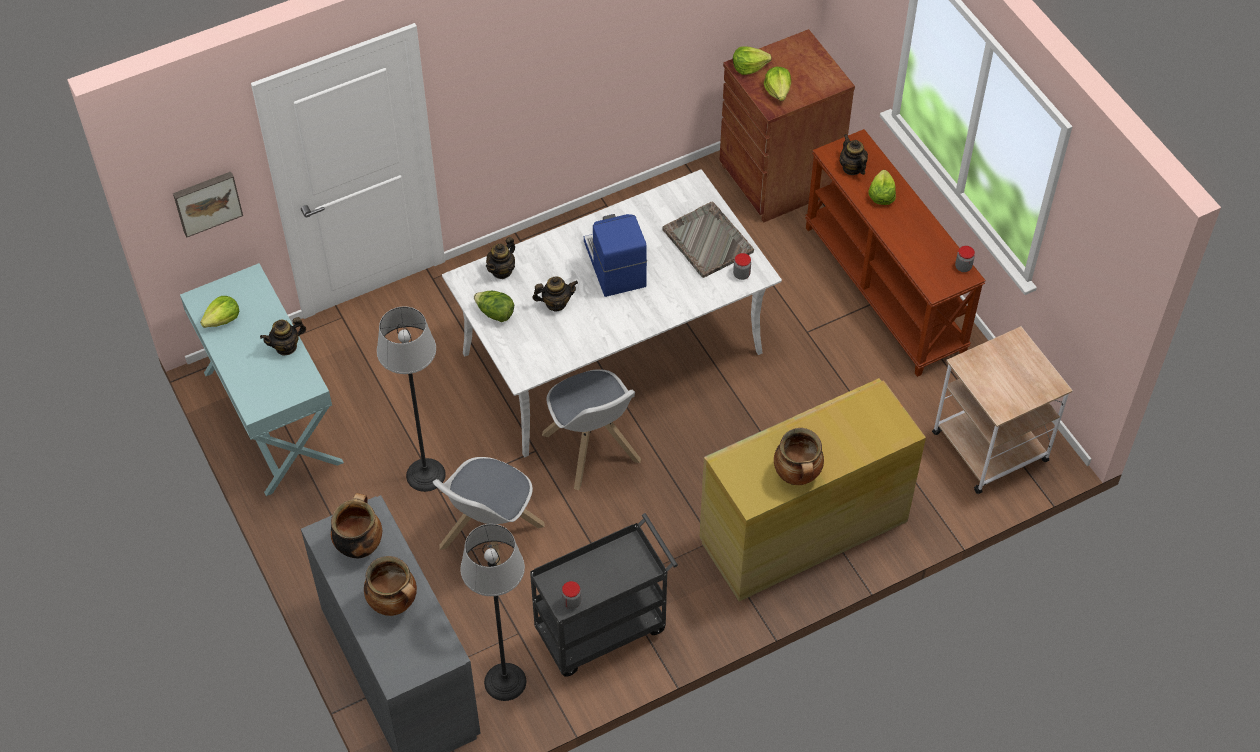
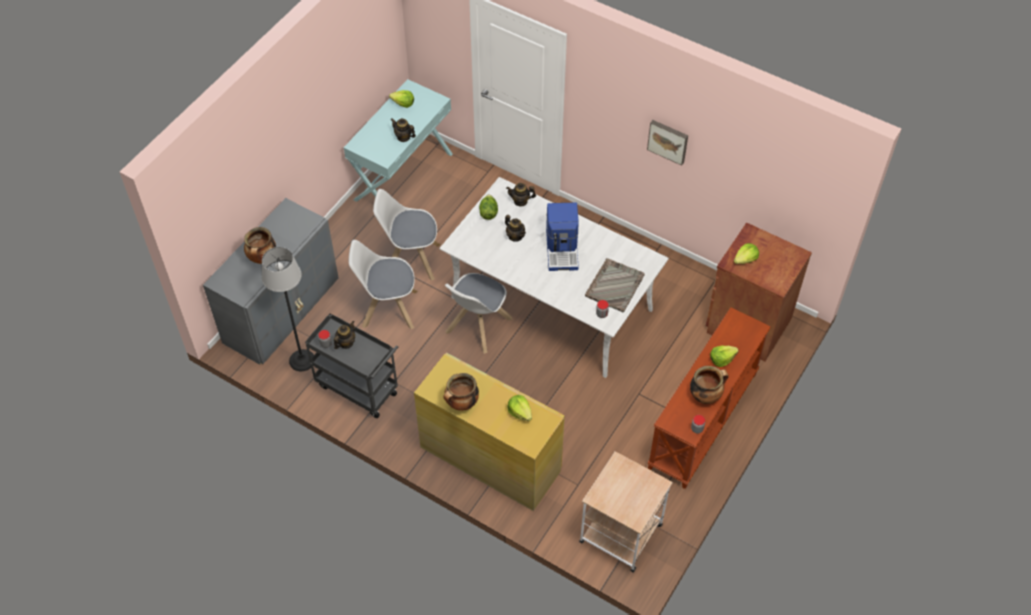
camera: 60 degrees right, 0 degrees up
picture [173,172,243,237] -> picture moved to [647,120,688,166]
cooking pot [331,493,382,558] -> cooking pot moved to [690,366,729,404]
floor lamp [377,307,446,492] -> chair [373,189,441,281]
coffee machine [584,214,647,297] -> coffee machine turned 135 degrees clockwise [546,203,579,271]
lettuce [733,46,772,75] -> lettuce moved to [508,395,532,421]
teapot [840,134,868,175] -> teapot moved to [334,321,355,349]

